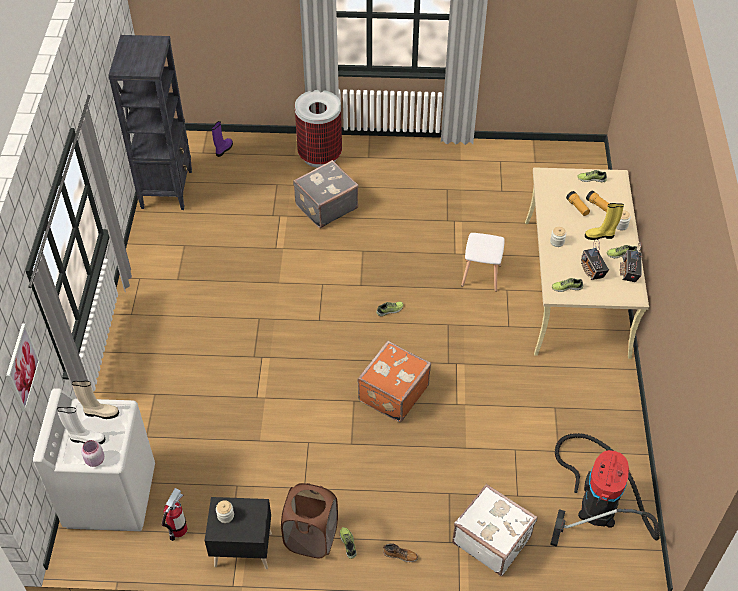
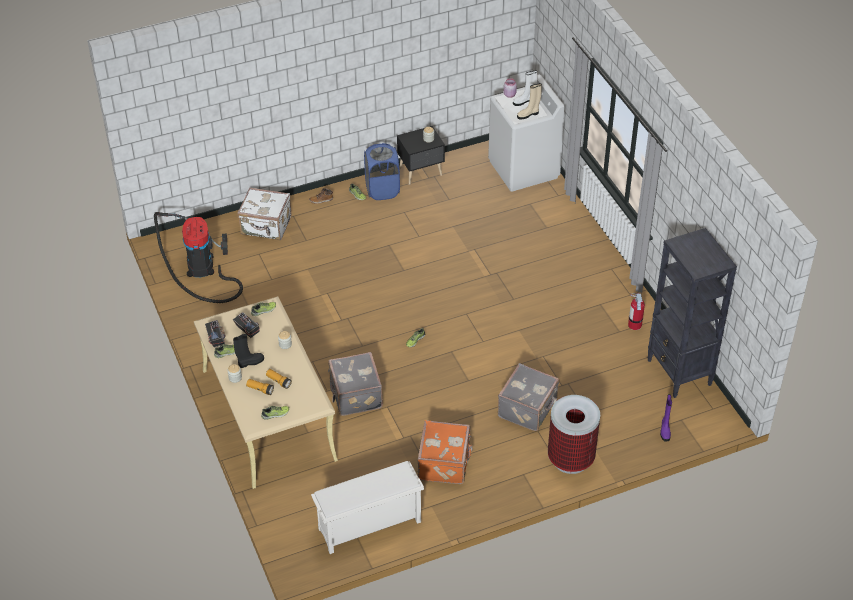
camera: 155 degrees right, 5 degrees down
picture [6,323,40,412] -> none
fire extinguisher [162,488,188,541] -> fire extinguisher moved to [628,293,645,330]
brown laundry basket [281,483,338,558] -> blue laundry basket [364,143,400,200]
orange suitcase [357,341,431,422] -> orange suitcase moved to [418,420,473,484]
white stool [461,233,505,292] -> grey suitcase [328,352,383,416]
yellow boot [585,203,624,240] -> black boot [233,334,264,368]
none -> white shoe rack [311,461,424,554]

